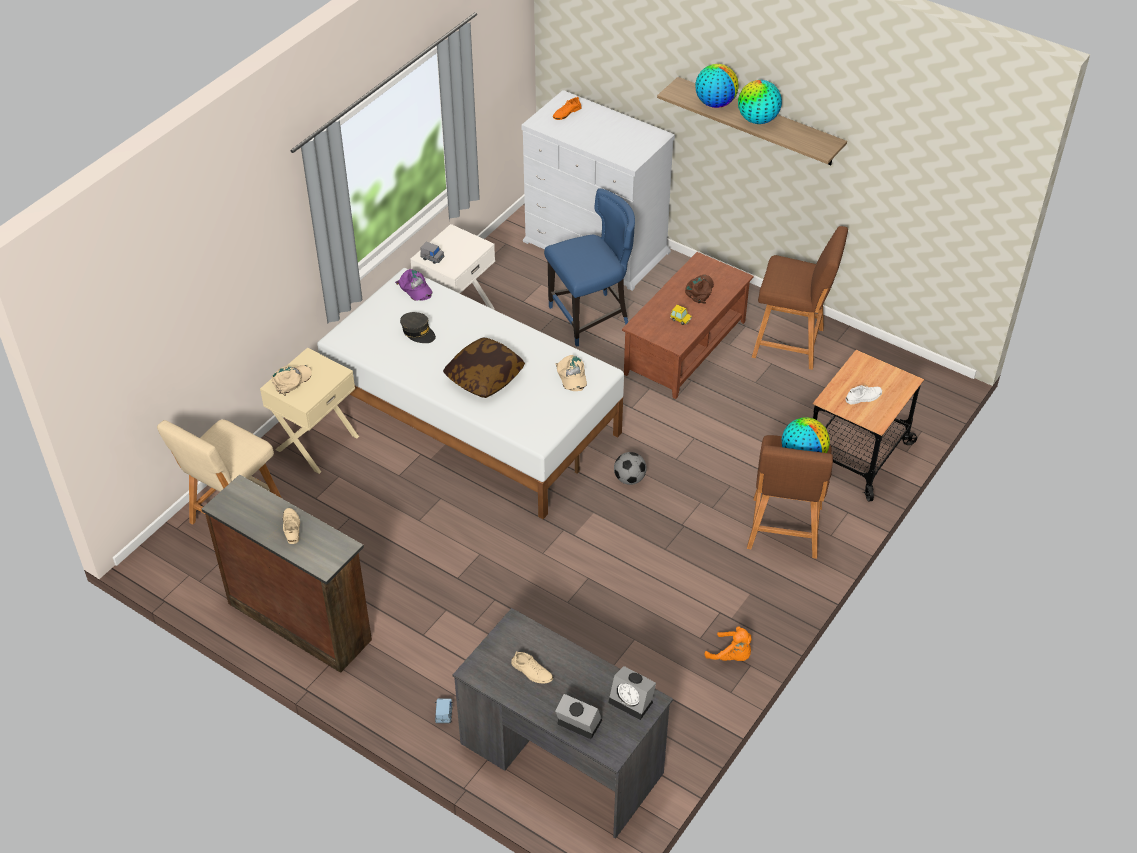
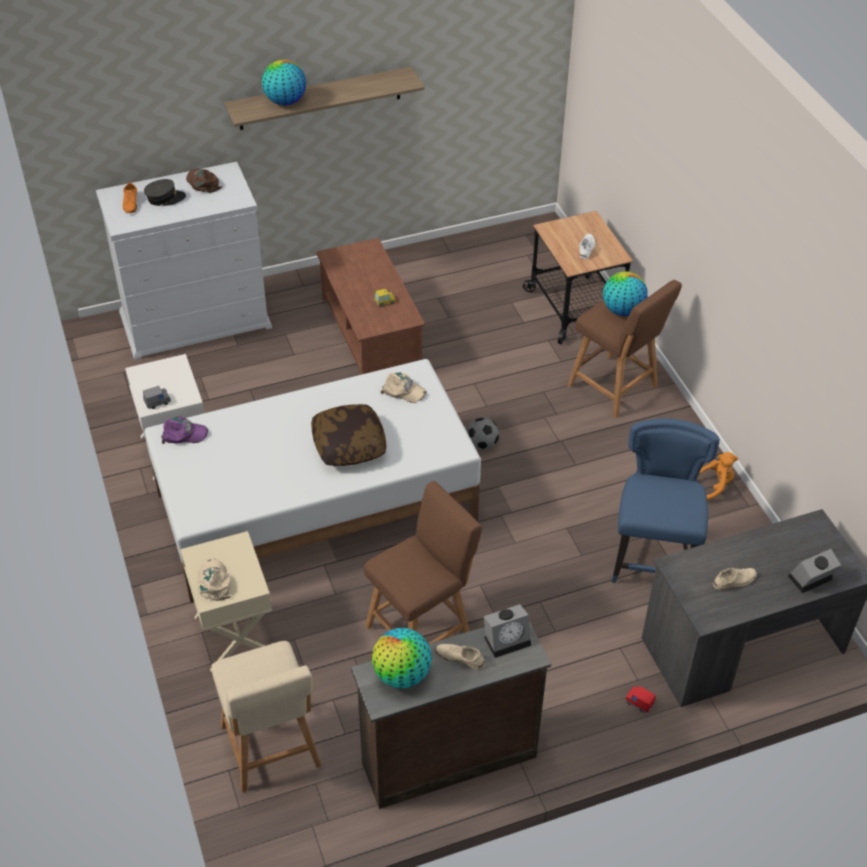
camera: 55 degrees left, 0 degrees up
grey cap [400,312,436,343] -> grey cap moved to [144,179,186,206]
blue toy car [435,698,453,724] -> red toy car [625,686,656,713]
blue chair [544,188,635,347] -> blue chair moved to [612,418,720,583]
alarm clock [608,666,656,720] -> alarm clock moved to [484,604,531,658]
brown cap [685,275,714,304] -> brown cap moved to [186,168,222,193]
globe [738,80,782,124] -> globe moved to [372,628,432,688]
brown stool [752,226,848,370] -> brown stool moved to [364,481,482,644]

